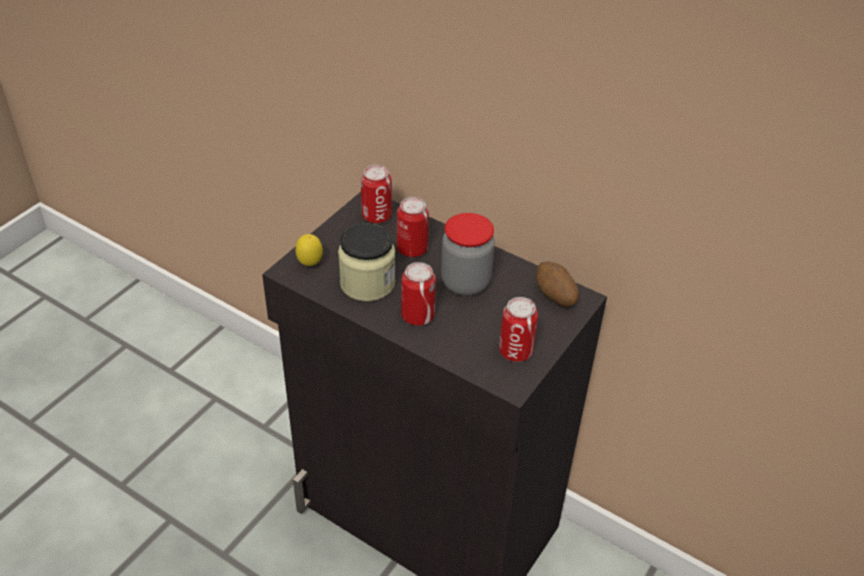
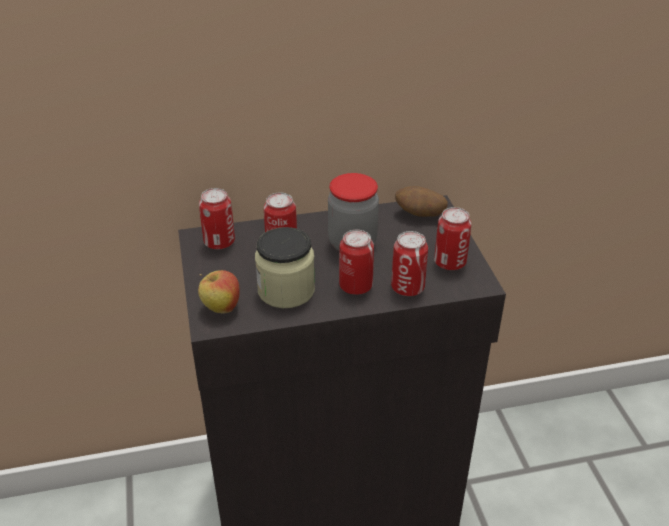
camera: 45 degrees left, 5 degrees down
lemon [295,234,323,266] -> apple [198,270,240,314]
none -> can [391,231,428,296]

